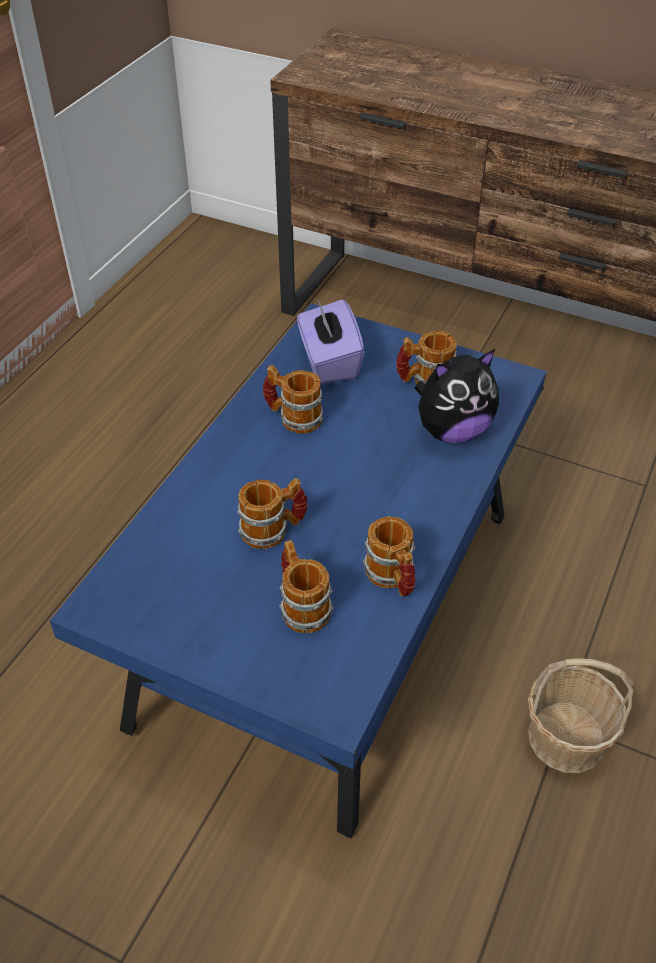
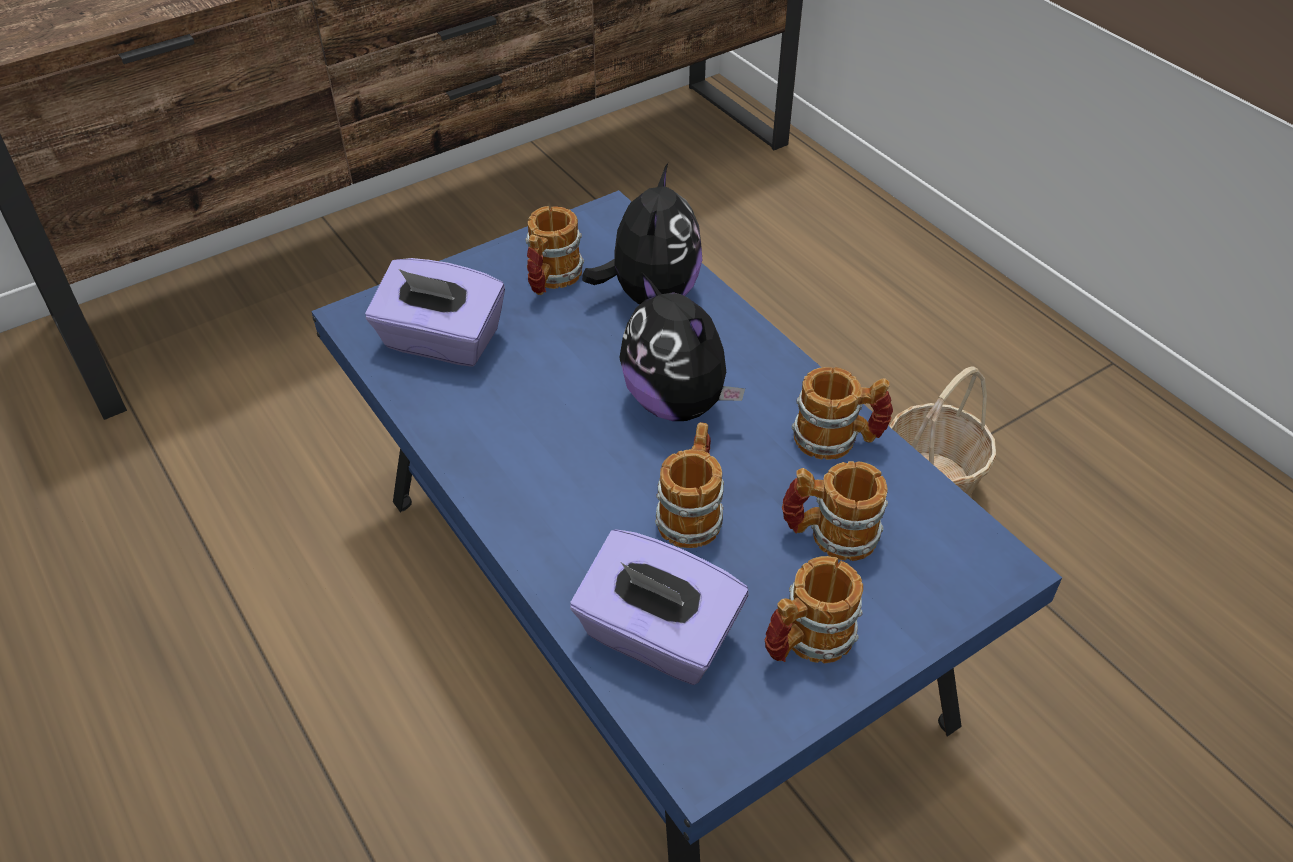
camera: 60 degrees left, 0 degrees up
mug [263,365,323,434] -> mug moved to [765,556,863,664]
none -> purple tissue box [570,529,748,685]
none -> plush toy [619,273,745,421]

